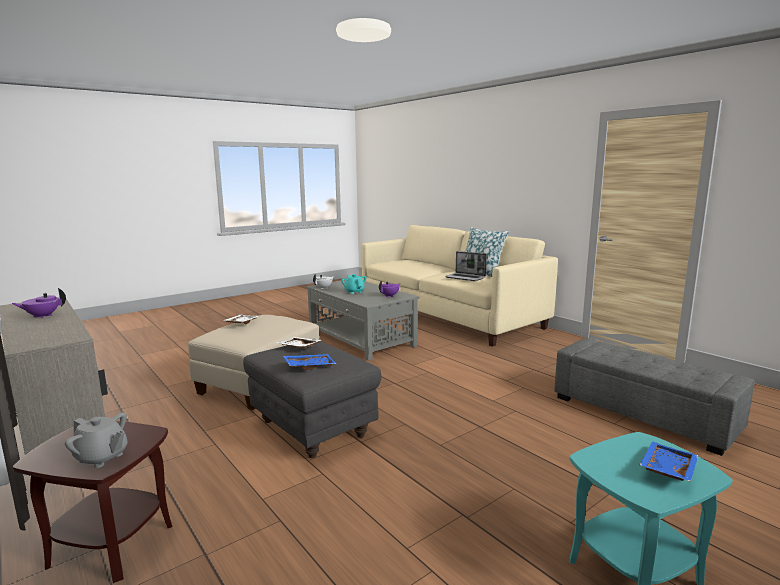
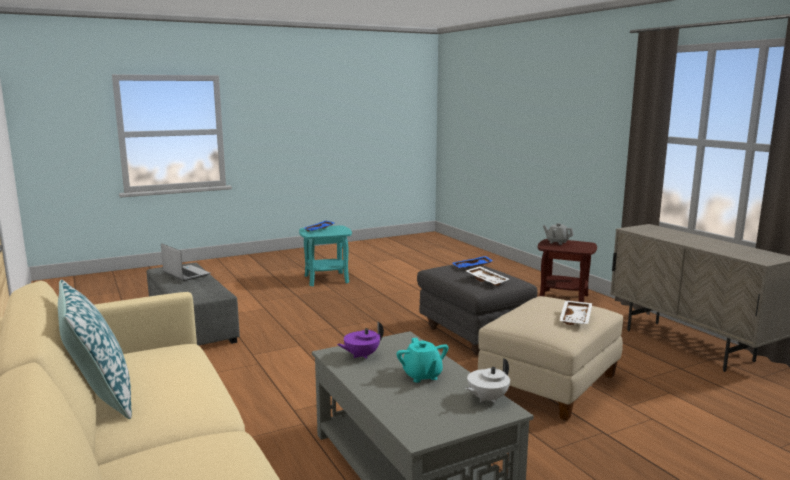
camera: 170 degrees left, 0 degrees up
purple teapot [11,288,66,318] -> none
laptop [445,251,487,281] -> laptop moved to [161,243,211,281]

